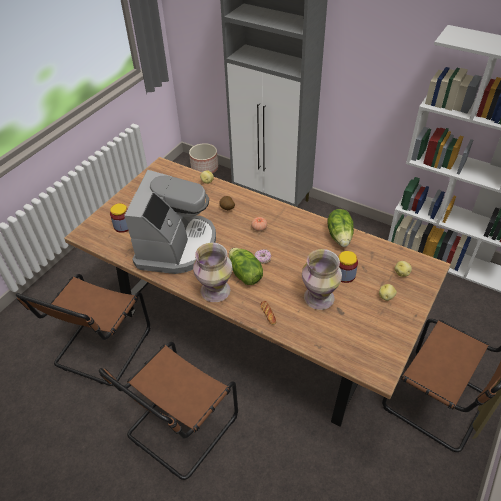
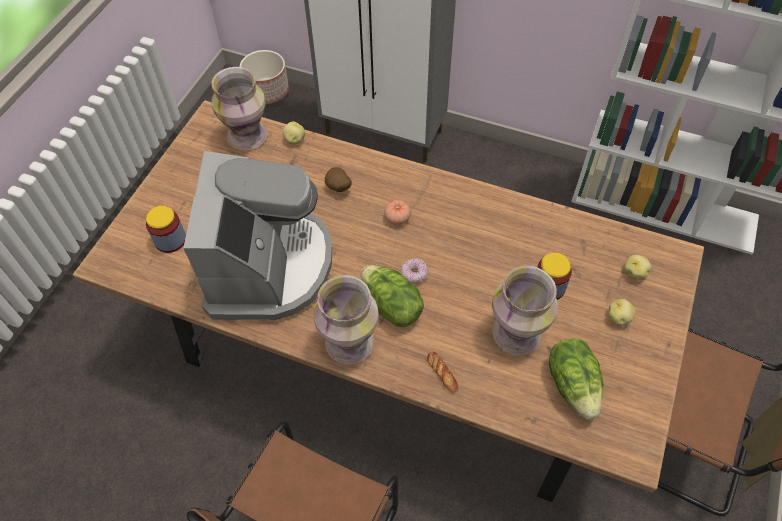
camera: 10 degrees left, 10 degrees up
brown chair [16,274,150,386] -> none
lettuce [328,209,354,247] -> lettuce moved to [549,338,603,420]
none -> vase [211,67,267,150]

